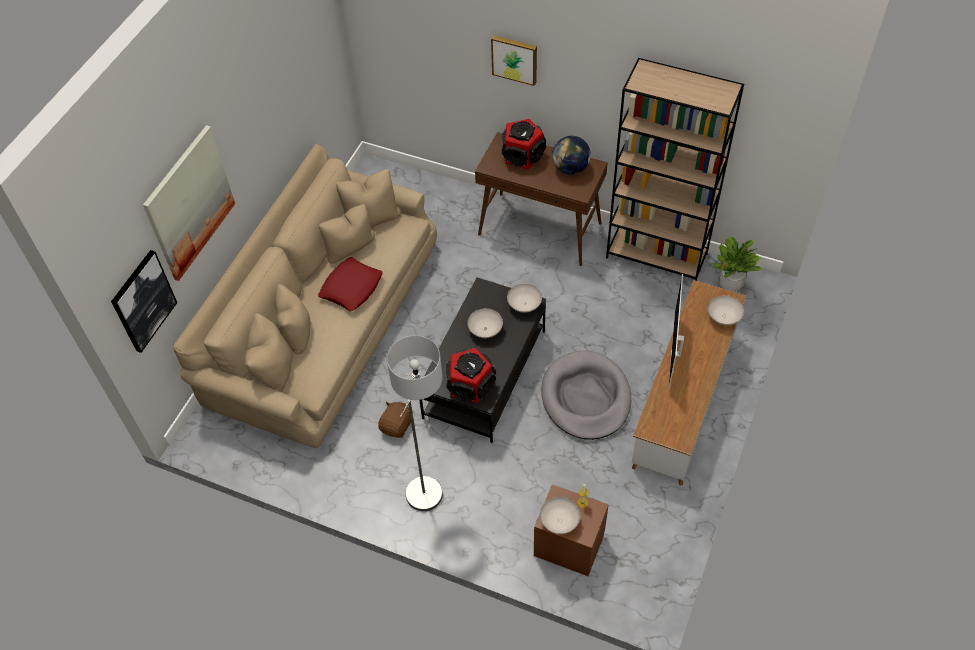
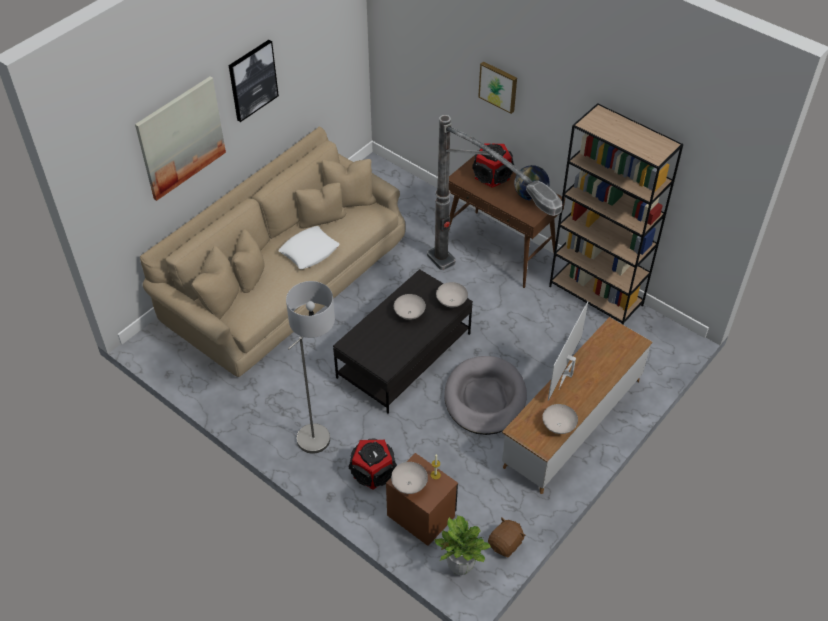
camera: 15 degrees right, 5 degrees down
picture [111,250,177,353] -> picture moved to [229,40,279,122]
red pillow [318,257,383,312] -> white pillow [278,226,340,269]
brown plush toy [378,402,413,438] -> brown plush toy moved to [488,517,526,557]
speaker [446,348,496,403] -> speaker moved to [349,439,397,490]
white bowl [708,295,744,325] -> white bowl moved to [542,404,578,434]
potted plant [712,237,761,293] -> potted plant moved to [434,516,491,575]
none -> floor lamp [427,115,562,270]

